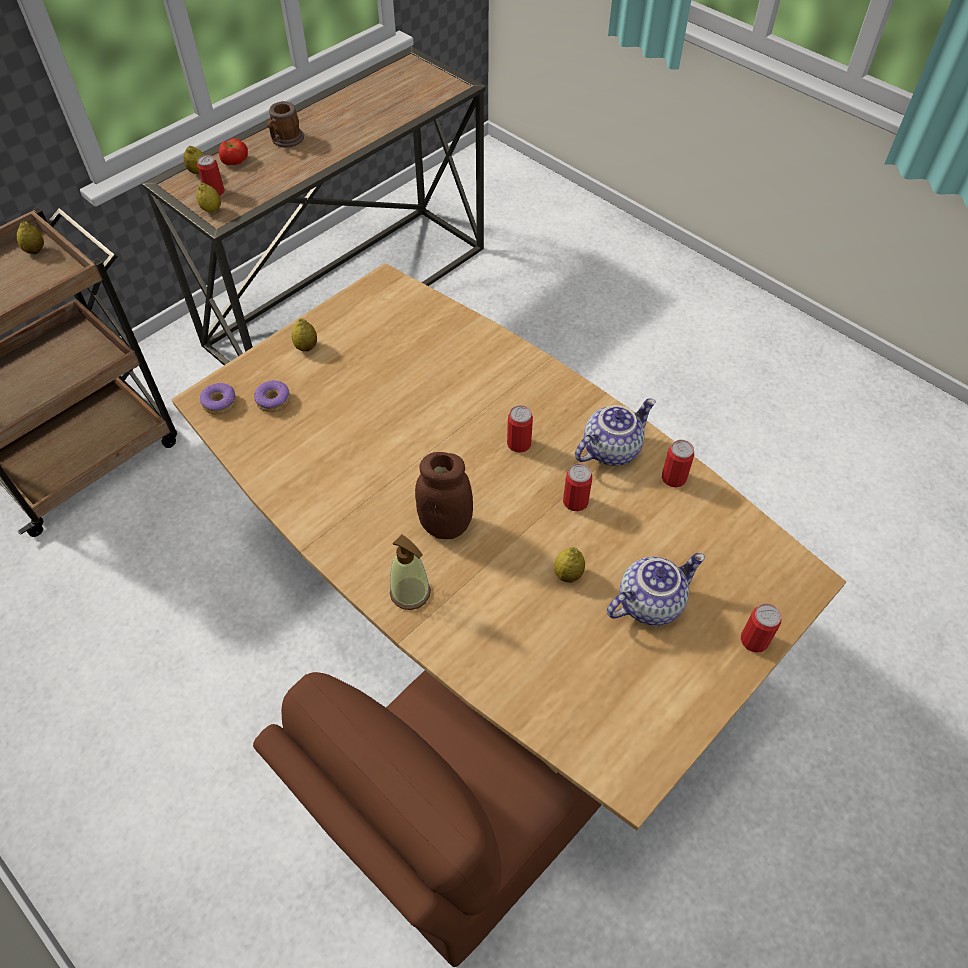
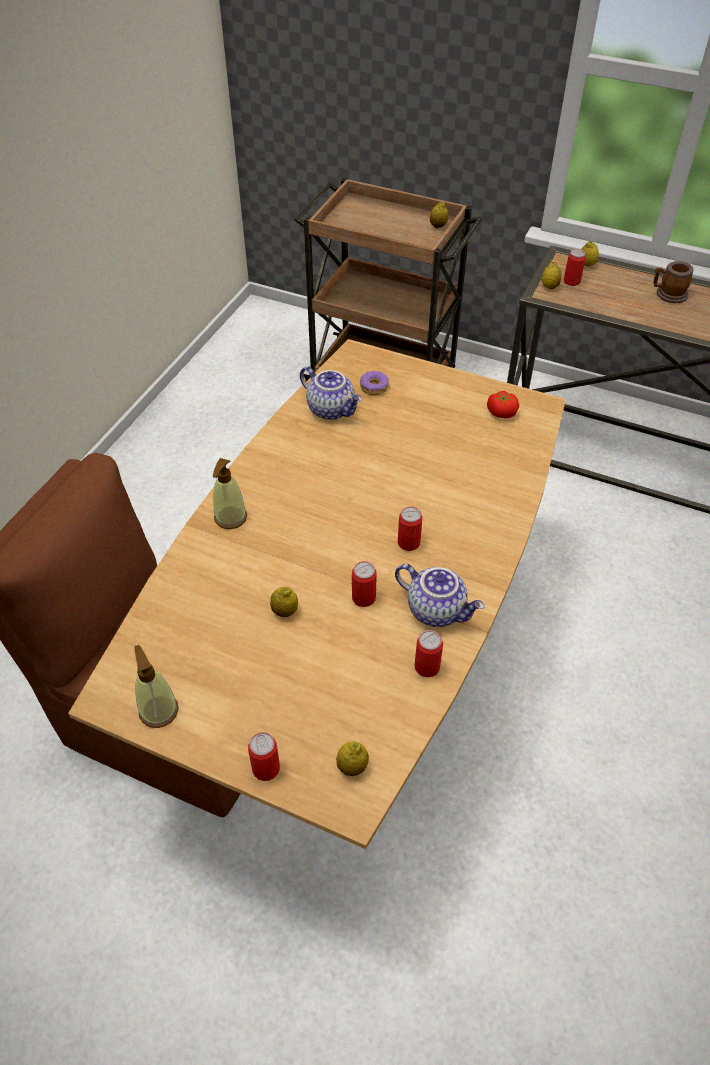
camera: 70 degrees right, 5 degrees down
donut [200,383,236,414] -> none
tomato [219,138,248,165] -> tomato moved to [487,391,519,418]
lemon [291,318,317,352] -> lemon moved to [336,741,369,776]
brown jar [415,452,473,539] -> none
teapot [607,553,705,626] -> teapot moved to [300,366,362,420]
none -> soap dispenser [134,645,179,728]

